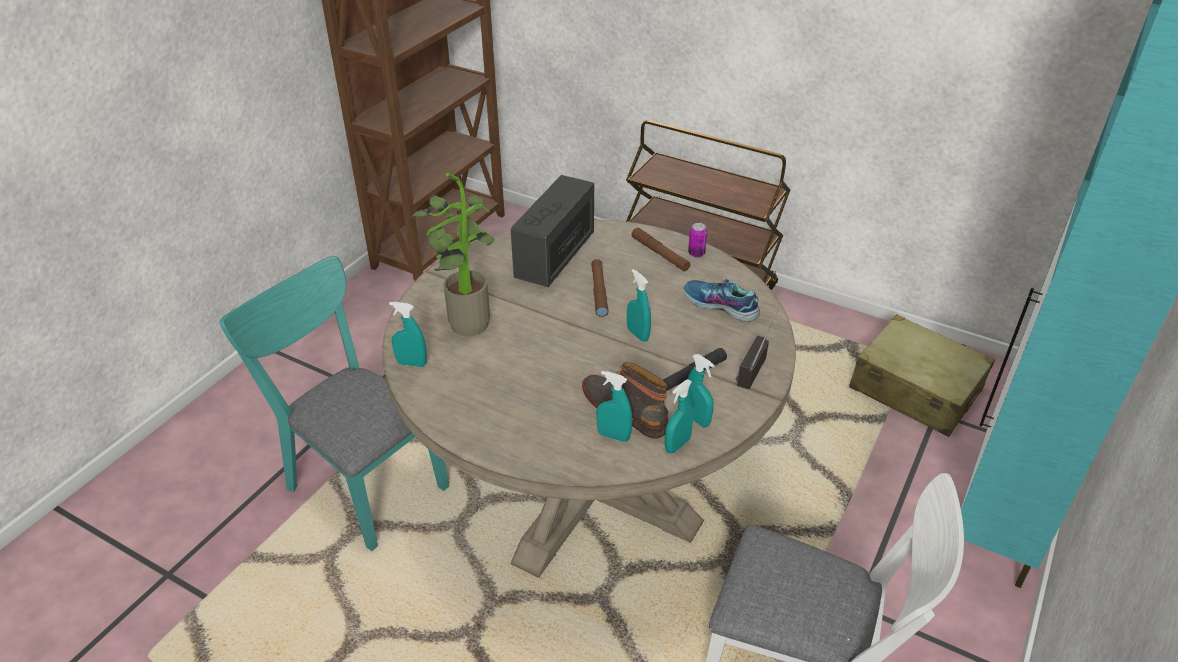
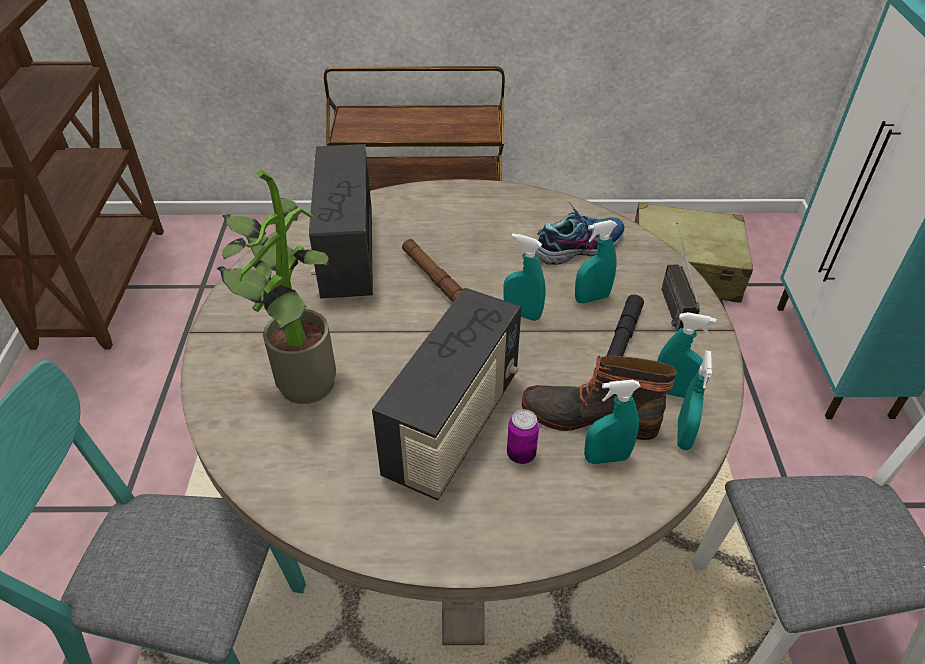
camera: 30 degrees left, 5 degrees up
turquoise spray bottle [389,302,427,367] -> turquoise spray bottle moved to [575,220,617,304]
brown flashlight [631,227,690,271] -> none
shoe [684,279,760,322] -> shoe turned 150 degrees clockwise [535,202,625,265]
can [688,223,707,258] -> can moved to [507,409,539,464]
none -> radio [372,288,522,501]

